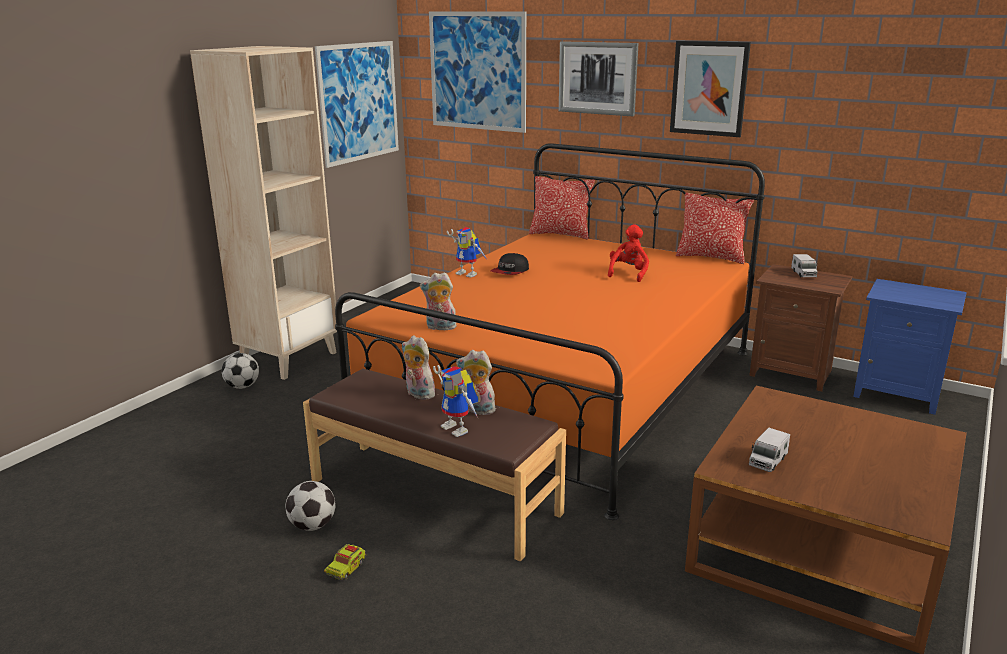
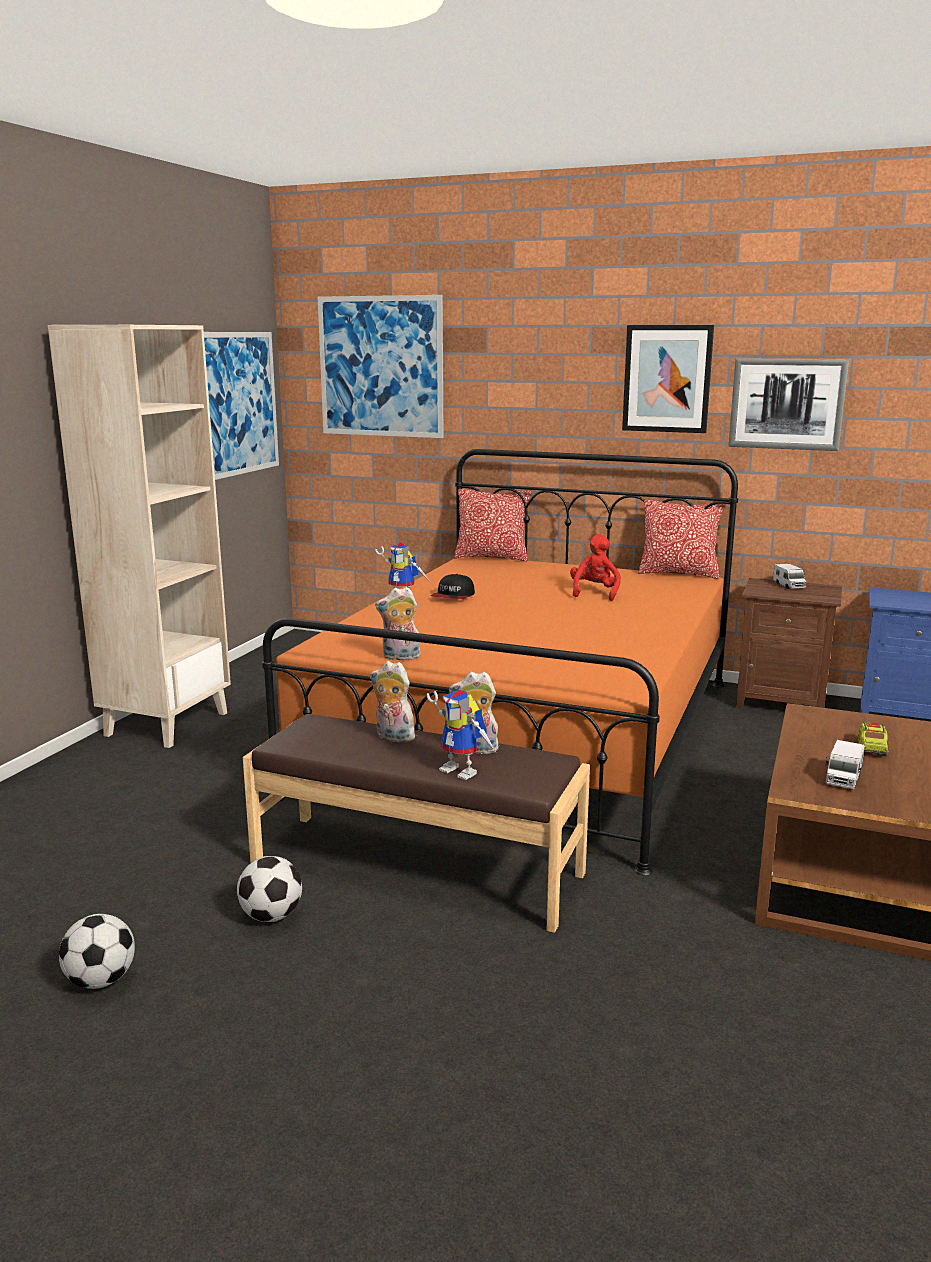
camera: 10 degrees left, 5 degrees down
football [222,353,259,389] -> football moved to [59,914,135,989]
toy truck [324,544,366,580] -> toy truck moved to [858,722,889,756]
picture [559,41,638,116] -> picture moved to [728,358,849,451]

